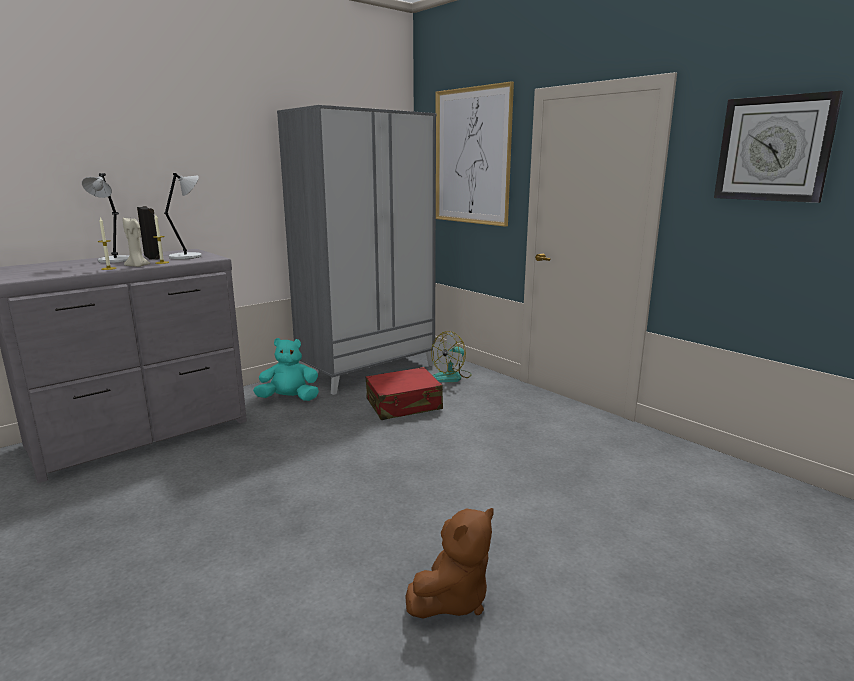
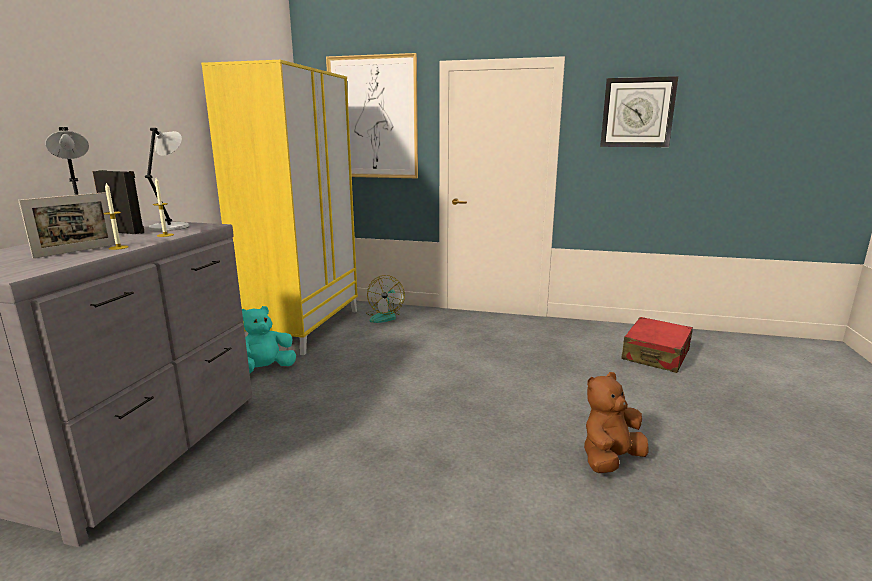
camera: 35 degrees left, 0 degrees up
beige candle [123,217,150,267] -> none
grey wardrobe [277,105,436,395] -> yellow wardrobe [201,60,358,355]
red suitcase [366,367,443,420] -> red suitcase moved to [621,317,693,373]
brown plush toy [405,508,493,619] -> brown plush toy turned 135 degrees counterclockwise [584,372,648,473]
none -> picture frame [18,192,116,259]

